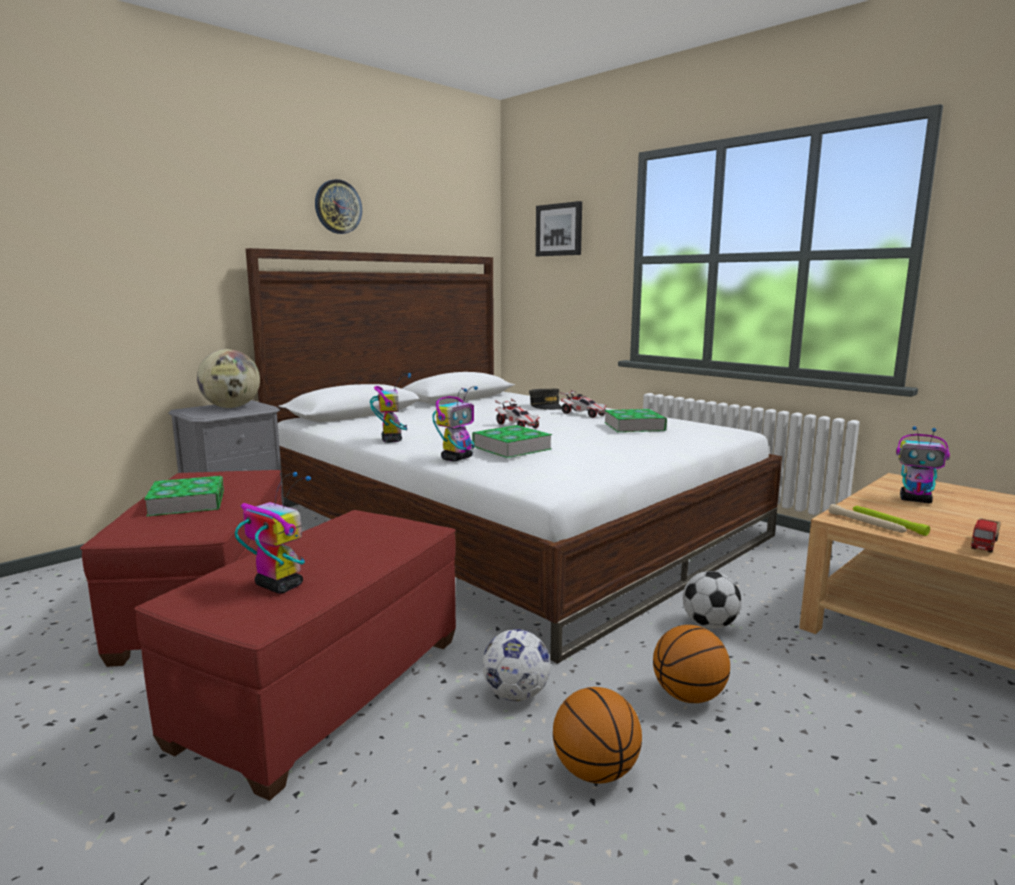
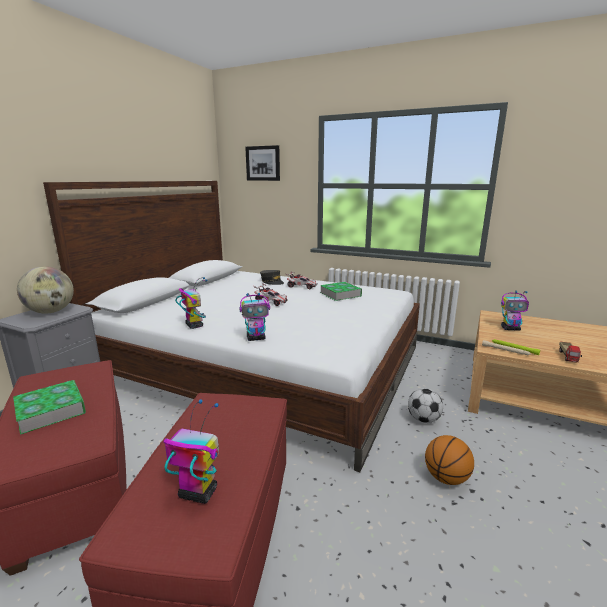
camera: 20 degrees left, 5 degrees up
wall clock [315,179,362,234] -> none
toy robot [432,386,478,462] -> toy robot turned 60 degrees clockwise [239,293,270,341]
book [472,425,552,458] -> none
football [482,629,551,701] -> none
basketball [553,687,642,783] -> none

